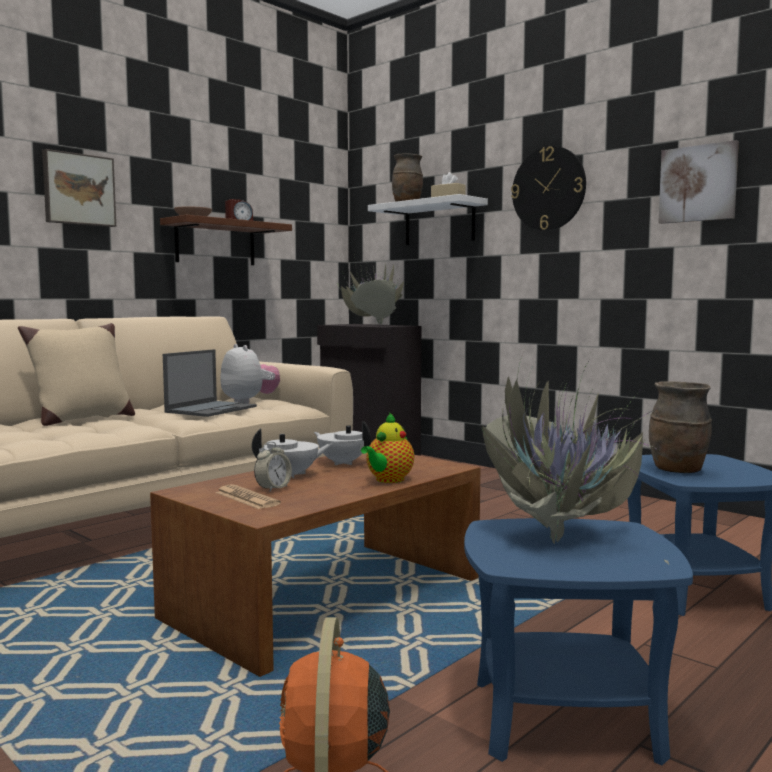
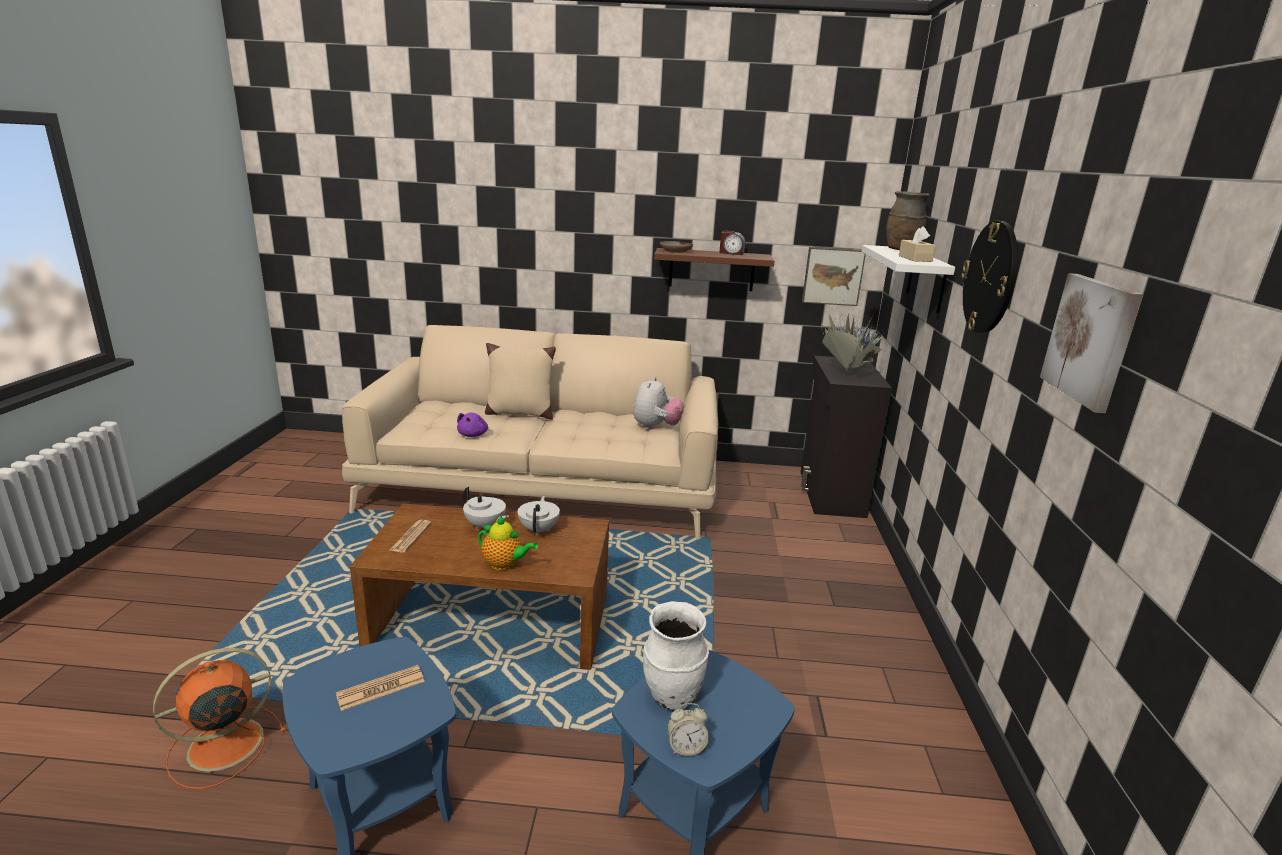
camera: 50 degrees right, 15 degrees up
picture [42,149,116,227] -> picture moved to [802,247,866,306]
laptop [163,349,257,417] -> none
alarm clock [254,442,292,492] -> alarm clock moved to [667,703,709,756]
teapot [361,412,414,483] -> teapot turned 150 degrees counterclockwise [478,516,538,570]
potted plant [482,354,669,565] -> newspaper [336,665,425,711]
brown vase [649,381,712,473] -> white vase [643,601,709,709]
none -> purple plush toy [457,413,488,437]

